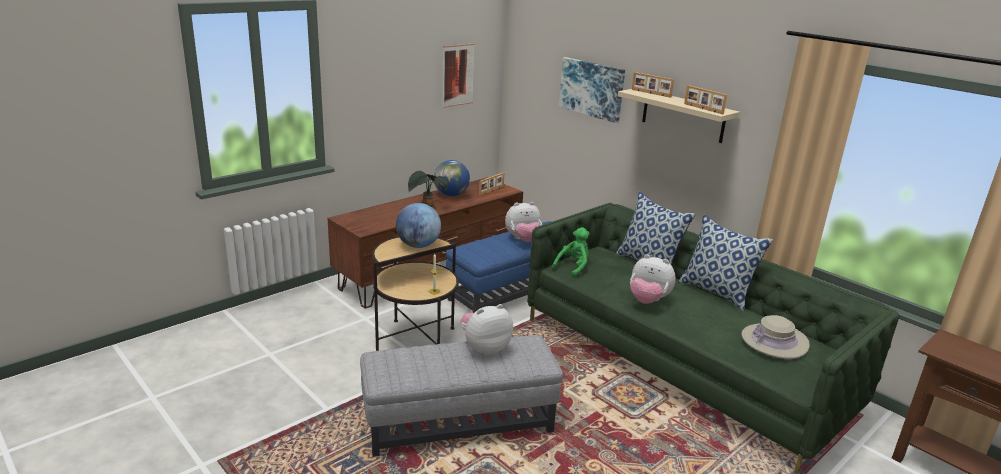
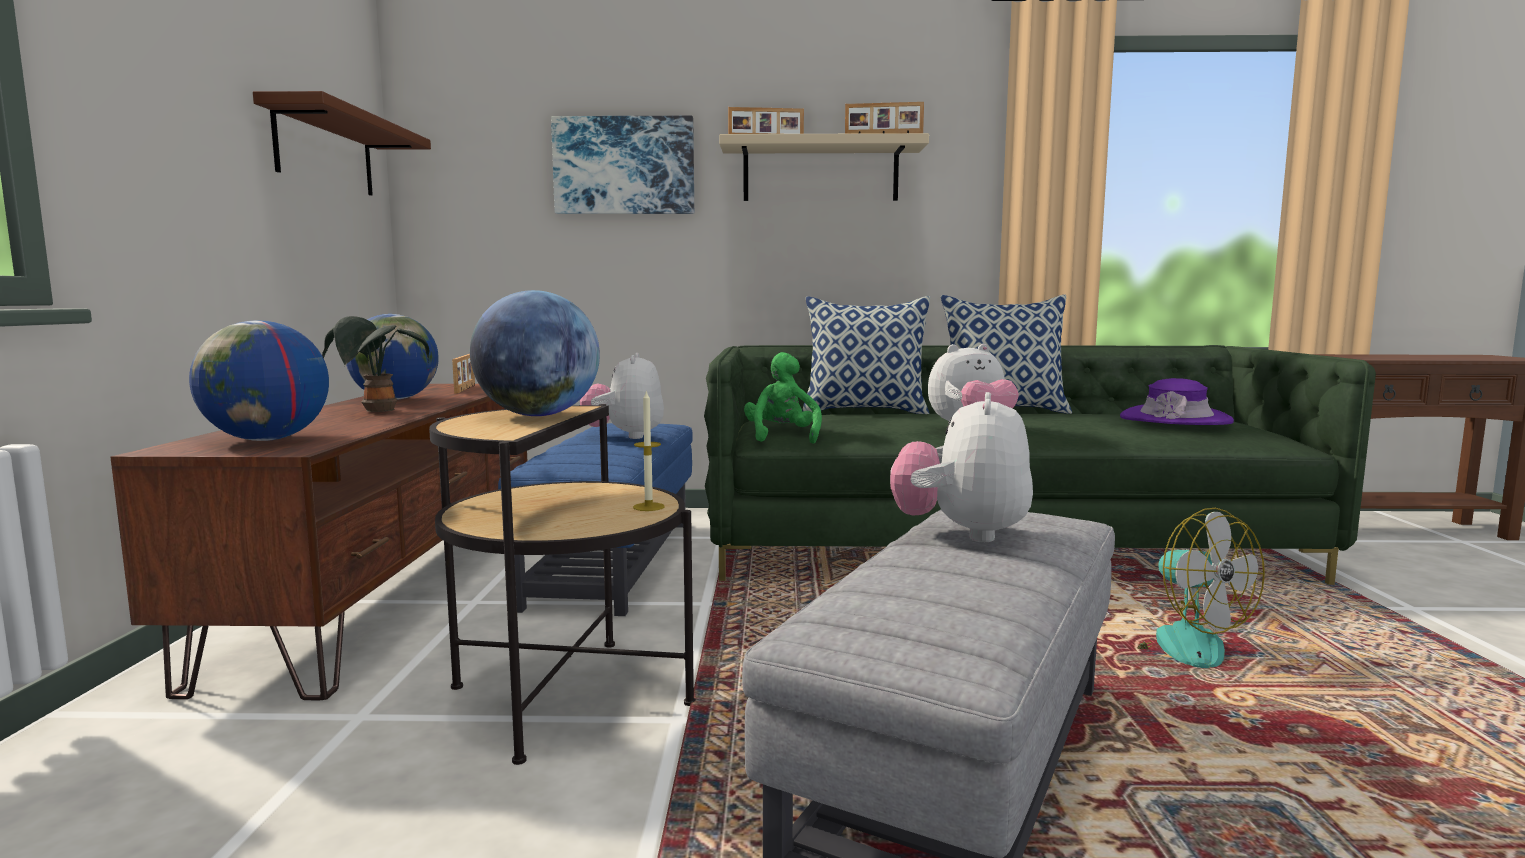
camera: 45 degrees left, 15 degrees down
picture [442,44,475,108] -> brown shelf [253,91,431,196]
plush toy [505,202,542,242] -> plush toy turned 150 degrees clockwise [580,353,664,439]
beige hat [741,315,810,359] -> purple hat [1120,378,1234,425]
none -> globe [189,320,329,441]
none -> fan [1135,508,1265,668]

